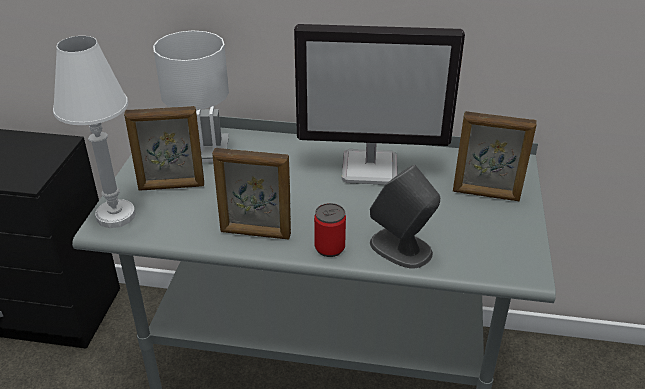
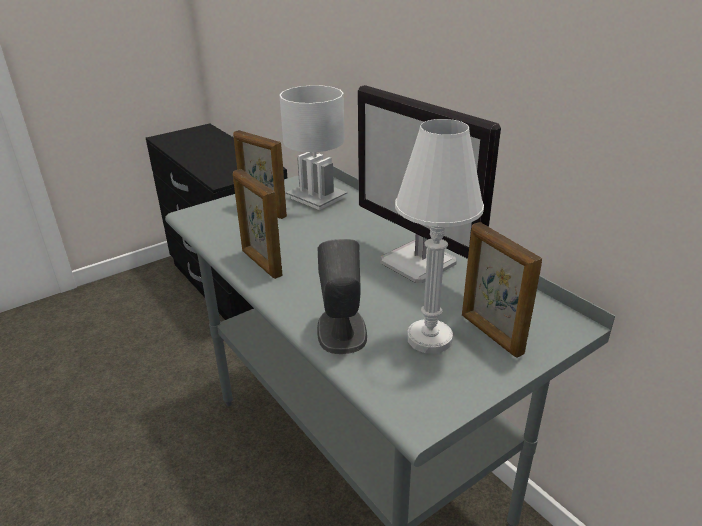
camera: 45 degrees right, 5 degrees down
white table lamp [53,36,136,228] -> white table lamp moved to [395,119,484,354]
can [314,203,346,257] -> none

